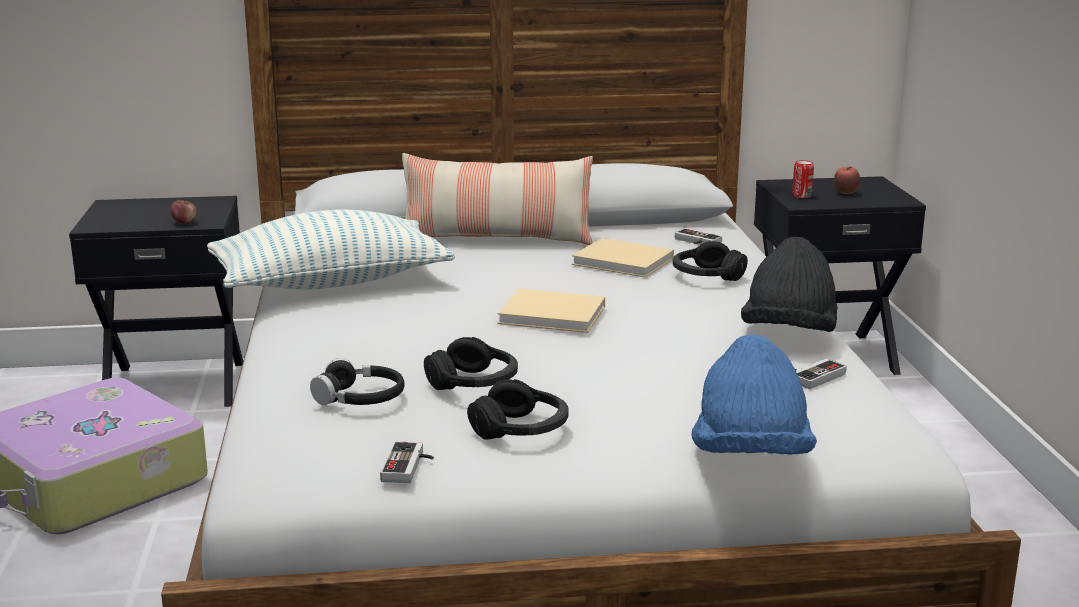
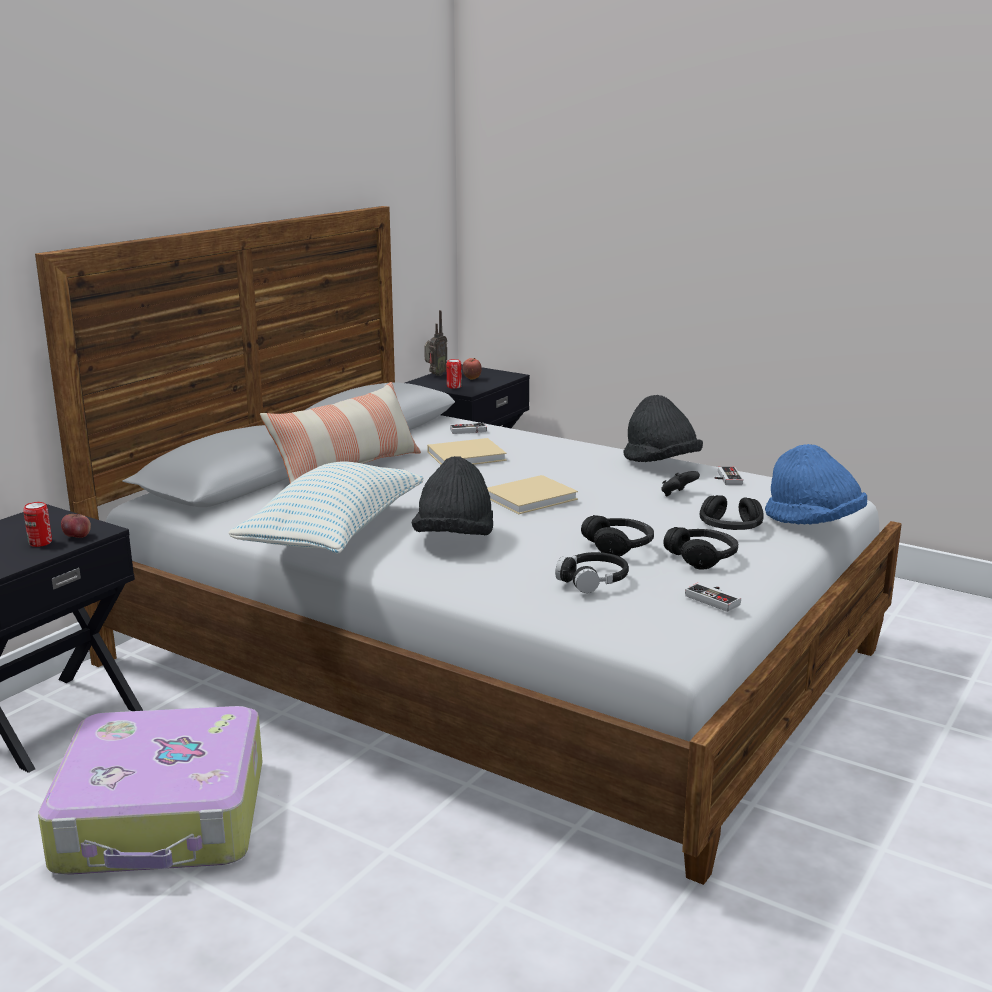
camera: 50 degrees left, 0 degrees up
black headphones [673,241,748,281] -> black headphones moved to [700,495,764,530]
none -> can [23,502,52,547]
none -> black hat [412,456,493,535]
none -> radio [424,310,447,376]
none -> black game controller [661,471,700,496]

